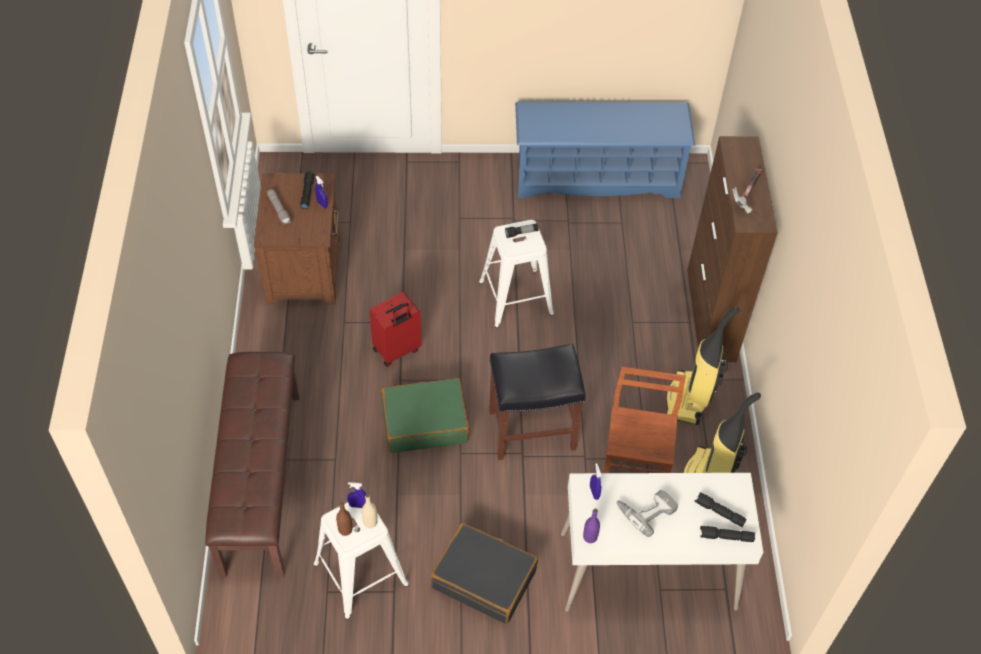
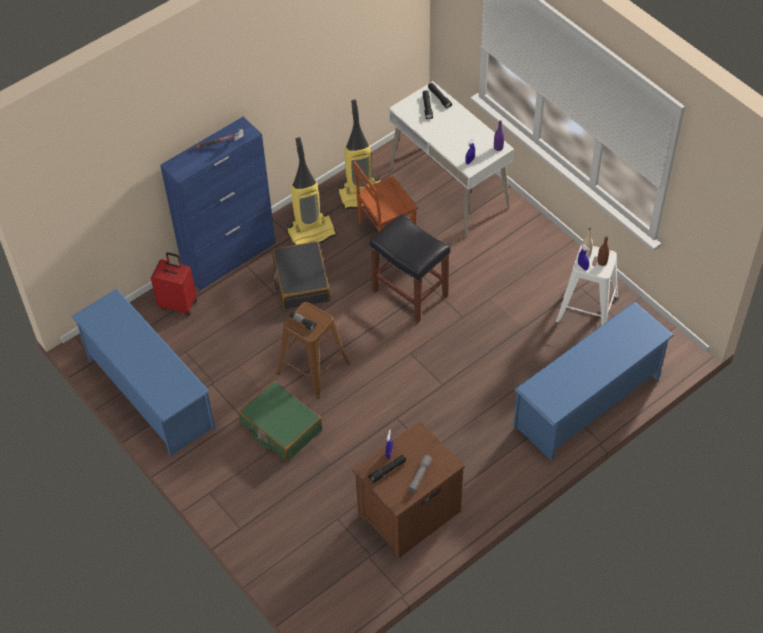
camera: 125 degrees left, 0 degrees up
brown bench [205,352,300,577] -> blue shoe rack [513,302,674,461]
red suitcase [369,292,422,367] -> red suitcase moved to [151,252,197,316]
green suitcase [381,378,469,453] -> green suitcase moved to [239,381,322,461]
black suitcase [430,523,538,624] -> black suitcase moved to [272,241,330,310]
white stool [479,220,554,328] -> brown stool [276,302,350,399]
power drill [617,490,678,537] -> none
brown cabinet [687,136,778,362] -> blue cabinet [160,117,276,290]

